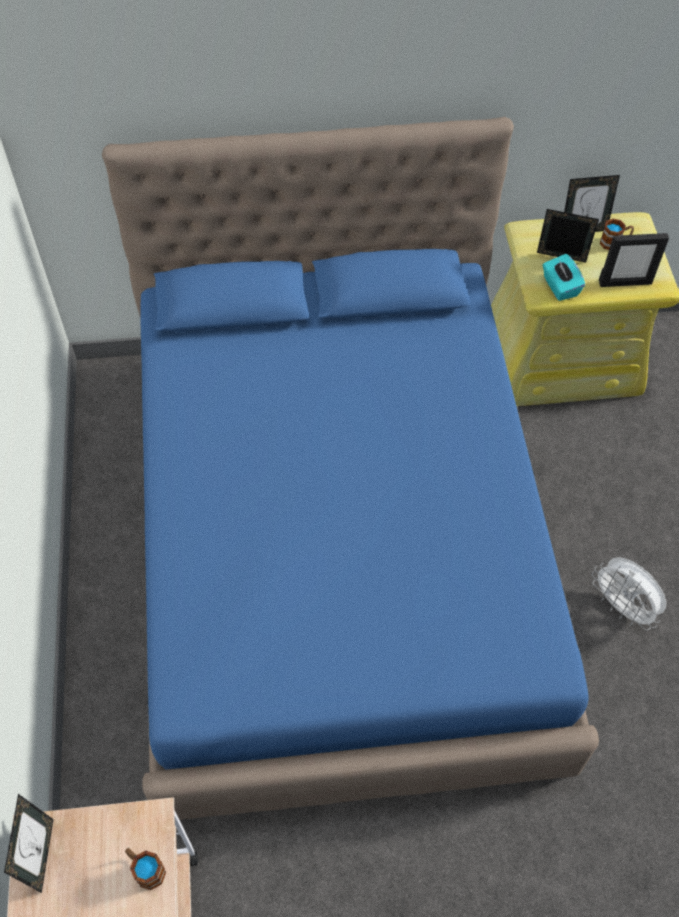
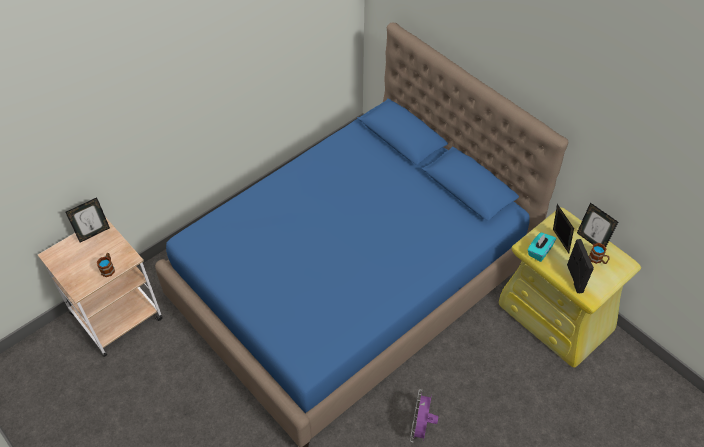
camera: 55 degrees right, 5 degrees down
white fan [592,557,666,630] -> purple fan [410,389,438,442]
picture frame [599,233,669,287] -> picture frame turned 150 degrees counterclockwise [567,239,594,294]

